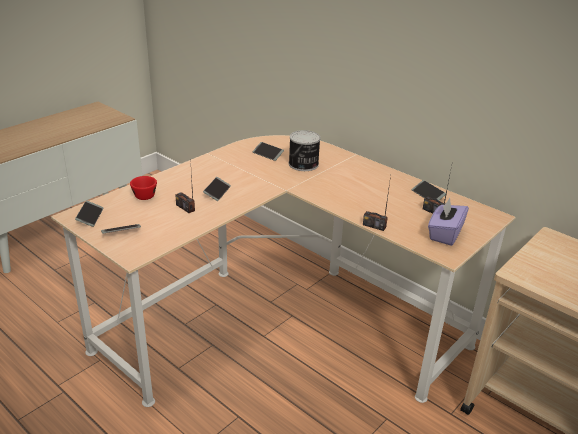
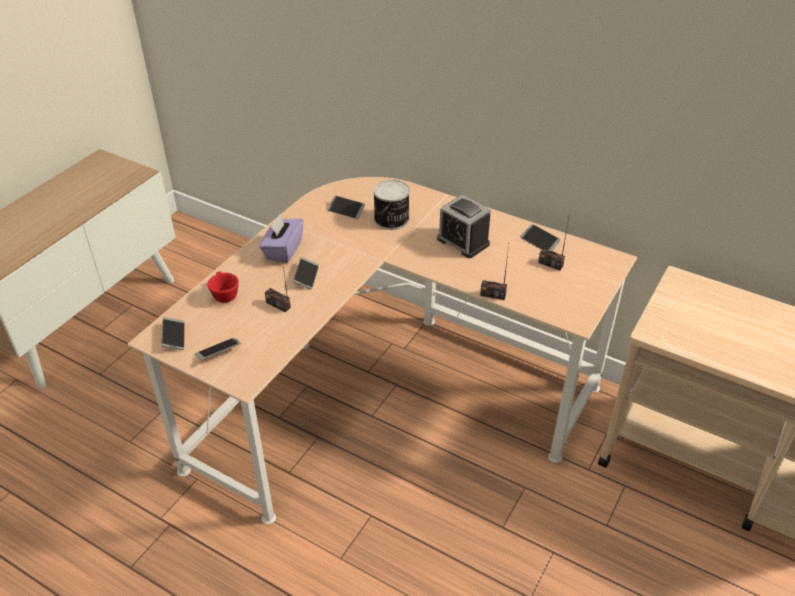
camera: 10 degrees left, 10 degrees up
purple tissue box [428,198,469,246] -> purple tissue box moved to [259,214,304,263]
none -> alarm clock [437,195,491,258]

